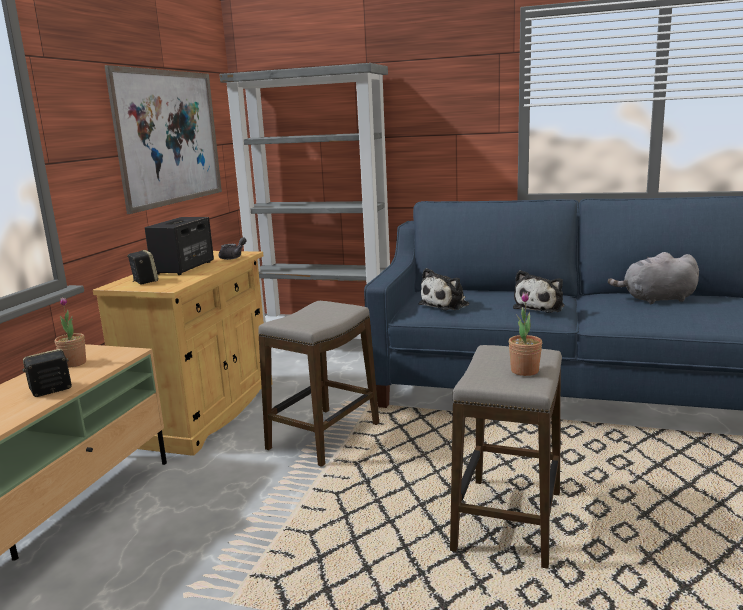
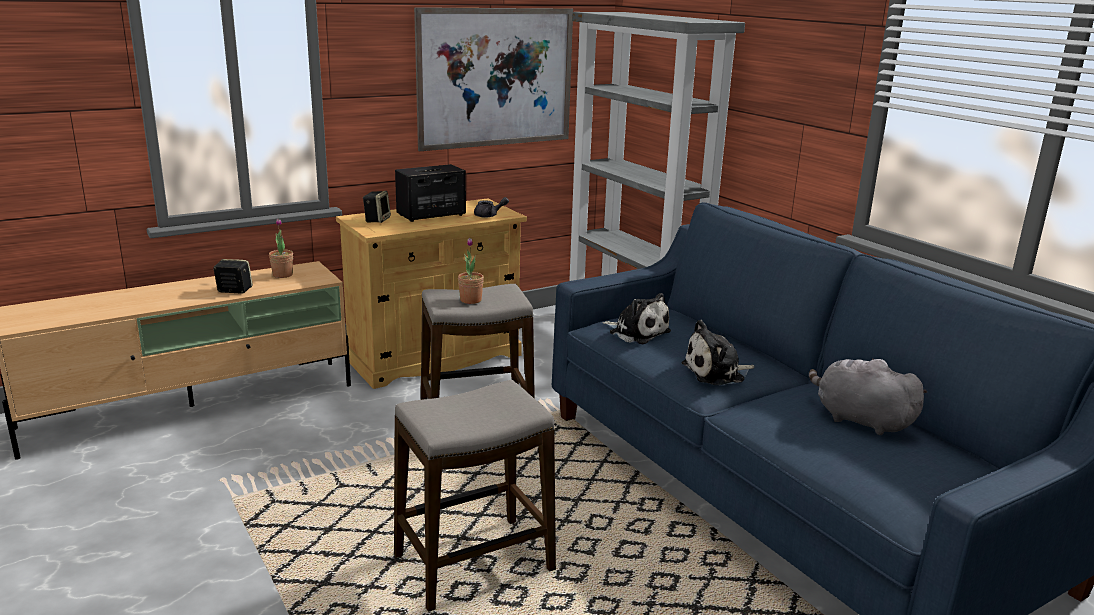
camera: 40 degrees right, 5 degrees up
plush toy [418,268,469,310] -> plush toy turned 135 degrees counterclockwise [602,293,671,344]
potted plant [509,292,542,376] -> potted plant moved to [458,238,484,304]

